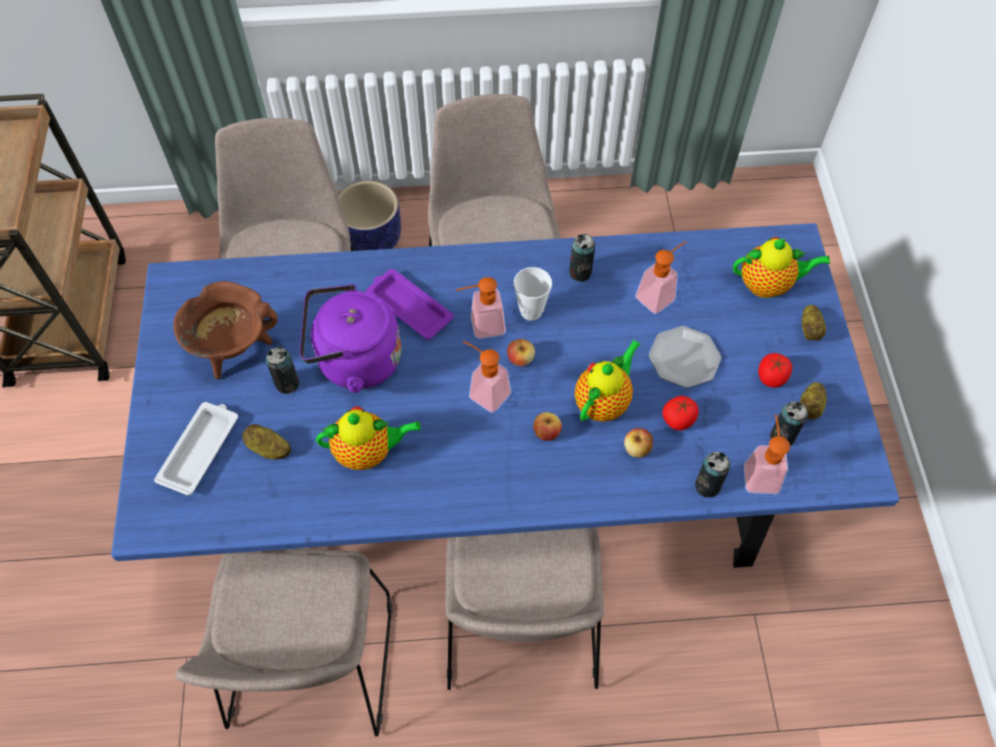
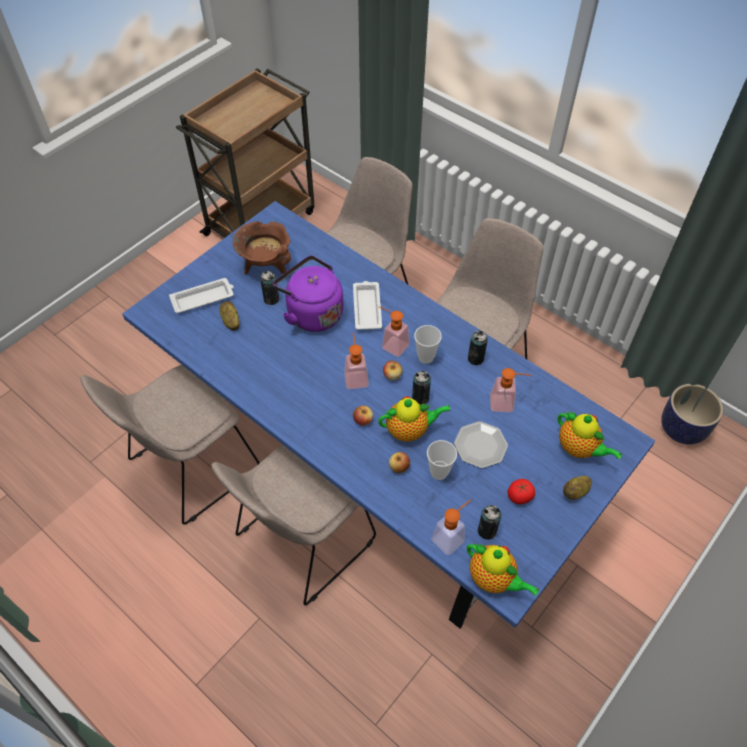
camera: 45 degrees right, 5 degrees down
teapot [316,406,421,470] -> teapot moved to [467,544,539,596]
planter [338,181,401,251] -> planter moved to [661,384,723,445]
purple tray [366,269,454,340] -> white tray [353,281,382,330]
tomato [662,396,699,431] -> cup [427,440,457,480]
can [695,452,730,498] -> can moved to [412,371,431,405]
potato [800,382,827,420] -> none

